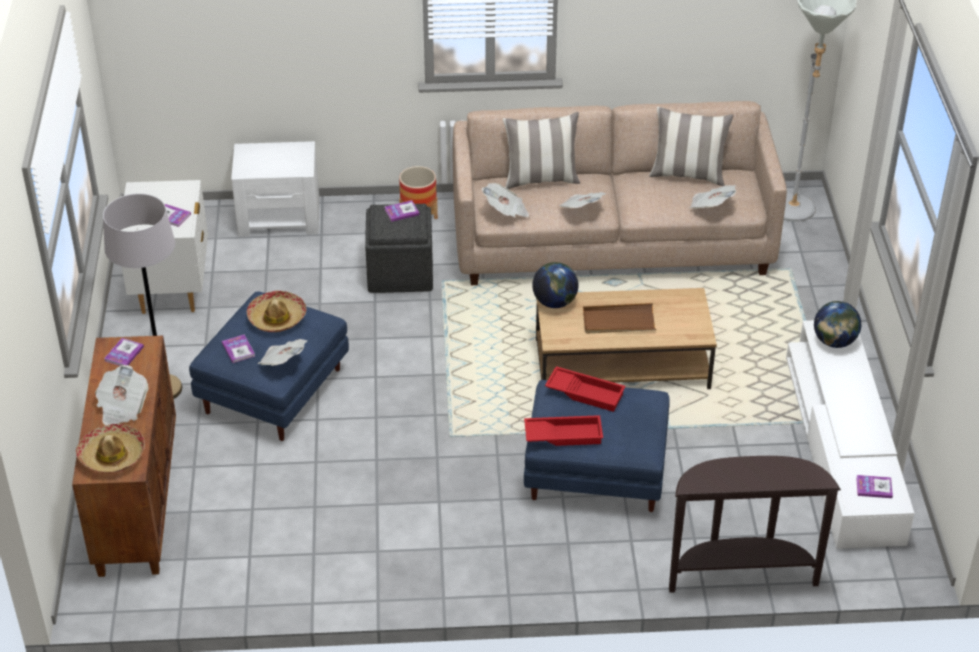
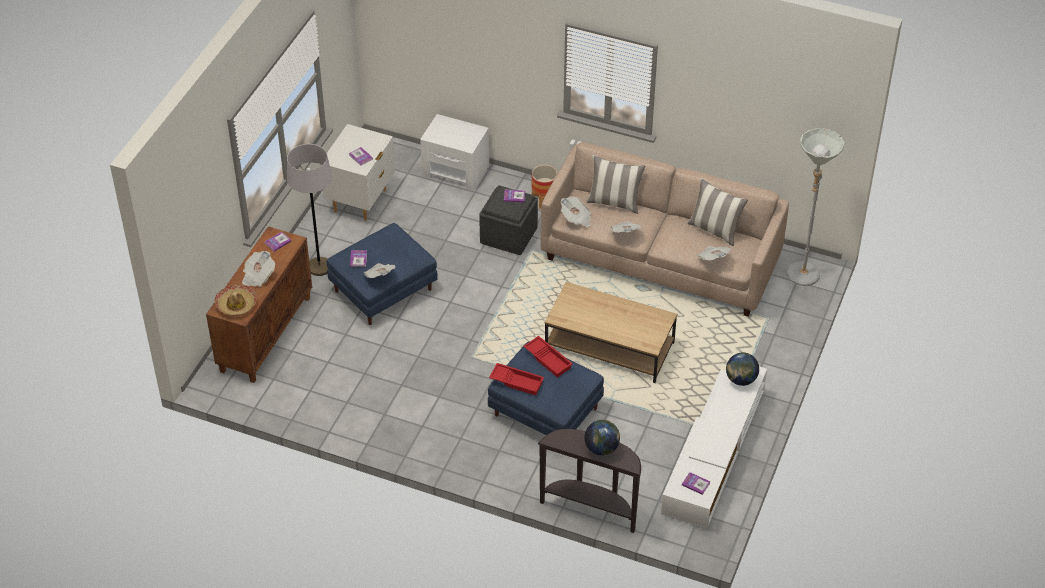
camera: 25 degrees right, 5 degrees up
hat [247,291,306,332] -> none
globe [532,262,578,308] -> globe moved to [584,420,620,456]
brown tray [583,303,656,334] -> none

